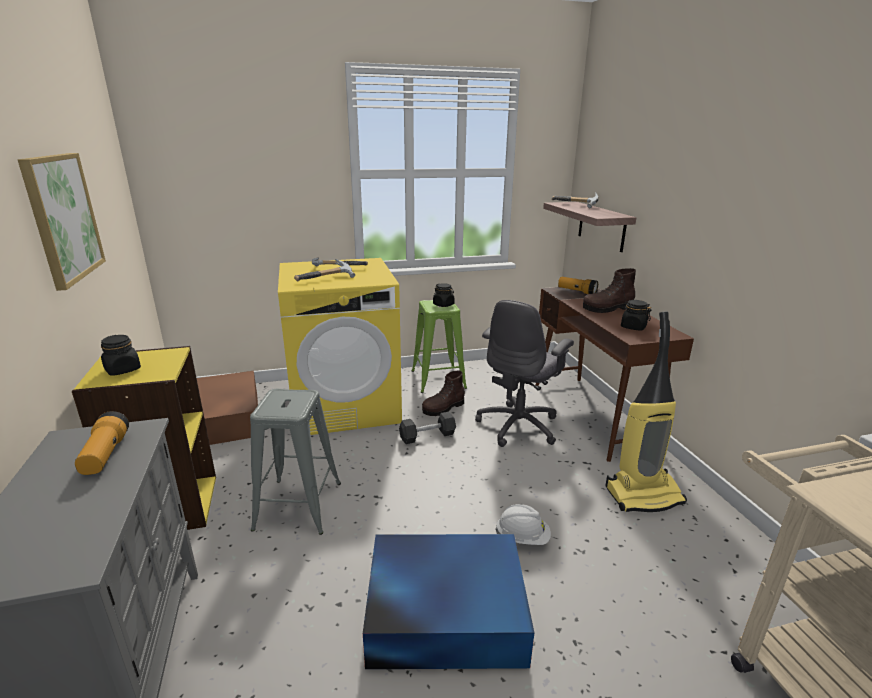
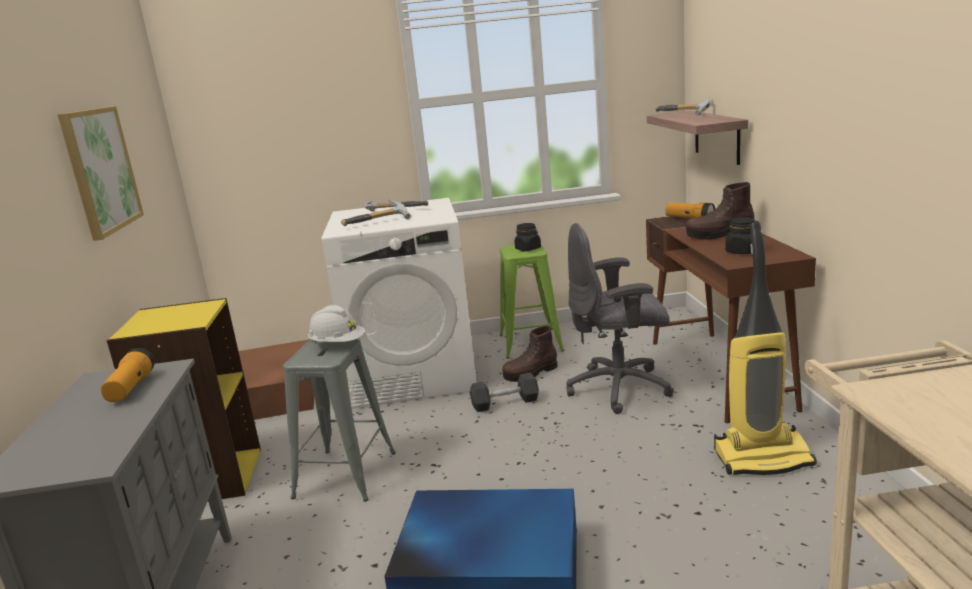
camera: 10 degrees right, 5 degrees down
black jar [101,335,141,376] -> none
yellow washing machine [278,258,402,435] -> white washing machine [322,198,477,409]
grey office chair [475,300,574,447] -> grey office chair turned 45 degrees clockwise [566,223,673,414]
white hard hat [495,504,551,545] -> white hard hat moved to [308,305,365,343]

